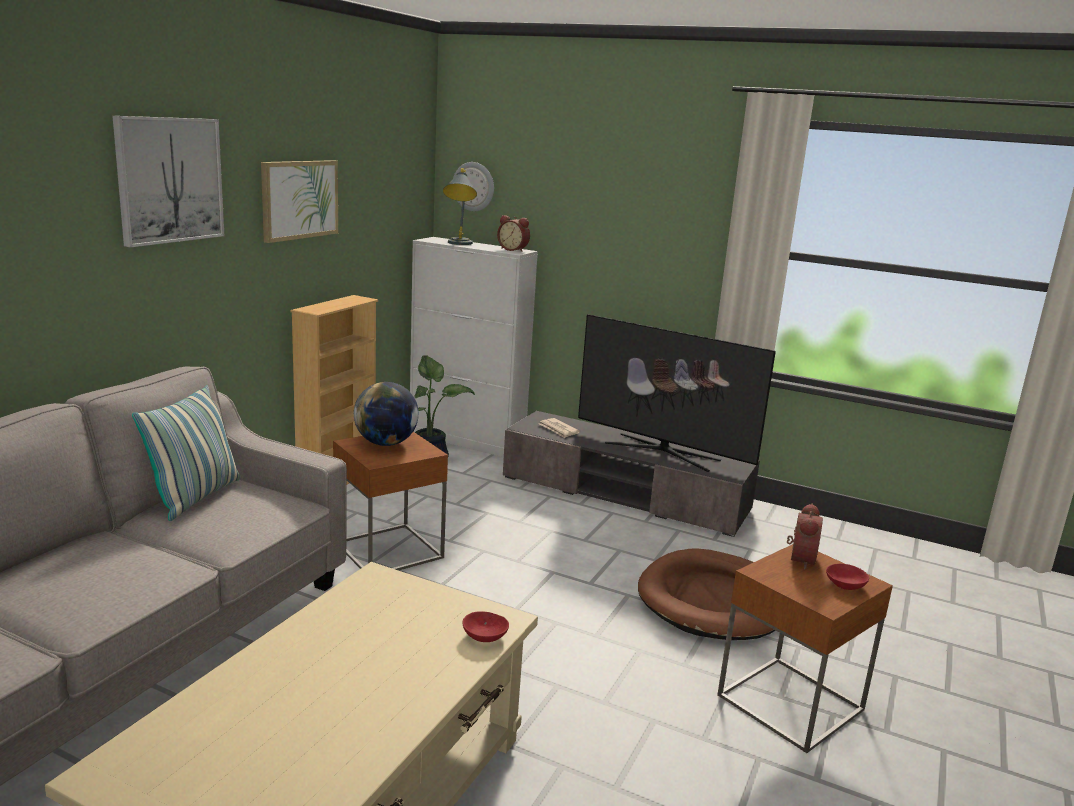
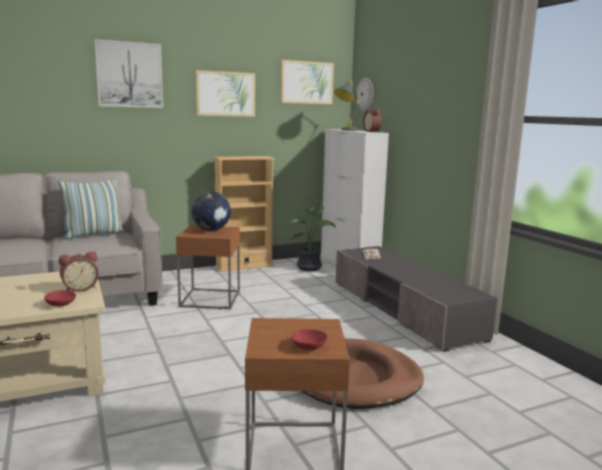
camera: 40 degrees right, 5 degrees down
television [578,314,776,472] -> none
alarm clock [787,503,823,569] -> alarm clock moved to [59,252,99,292]
none -> picture [280,60,334,104]

